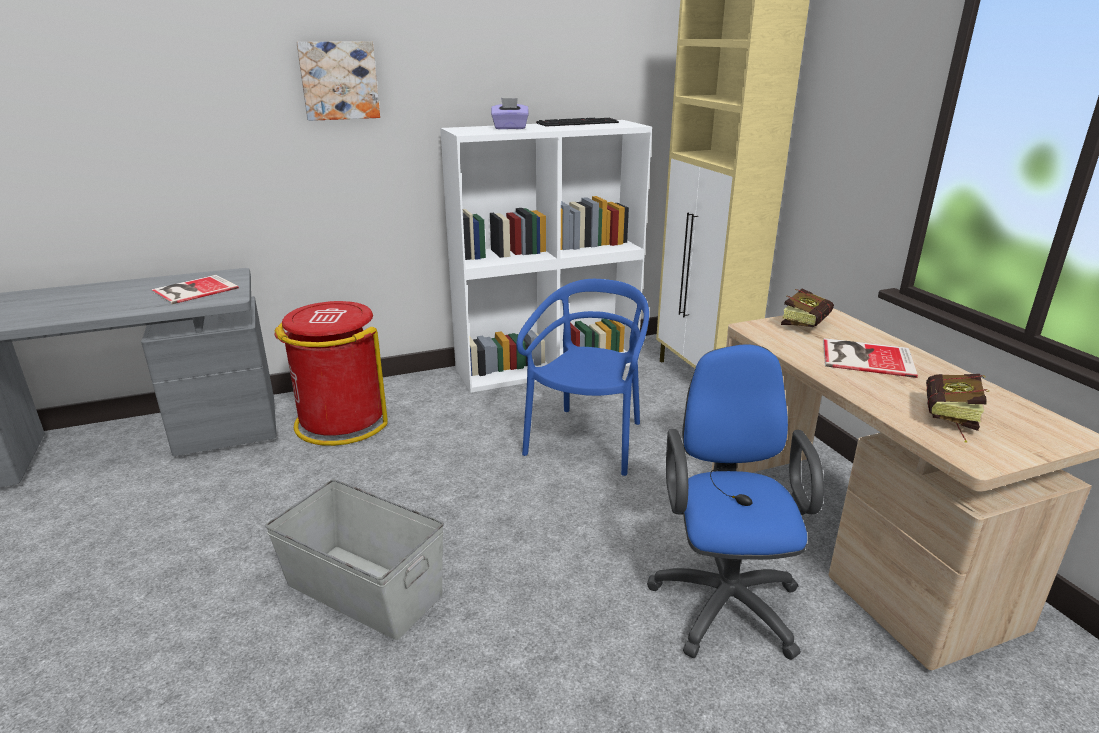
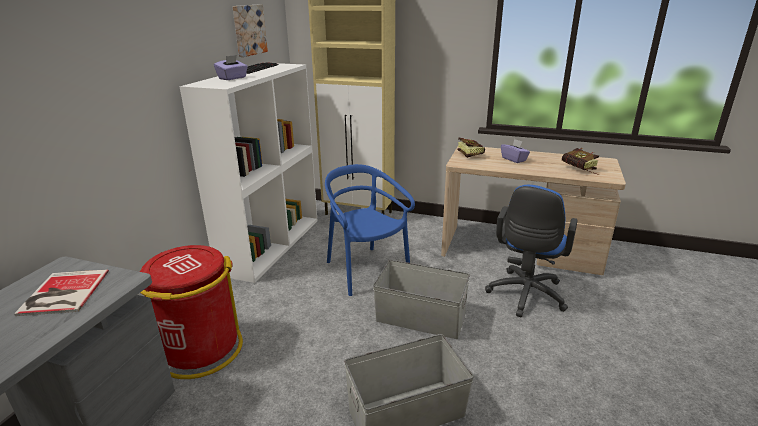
camera: 50 degrees left, 0 degrees up
picture [297,41,380,121] -> picture moved to [232,4,268,57]
blue office chair [647,344,824,660] -> blue office chair turned 105 degrees counterclockwise [485,185,578,317]
book [823,338,918,378] -> purple tissue box [501,139,530,163]
none -> grey storage box [373,260,470,339]

